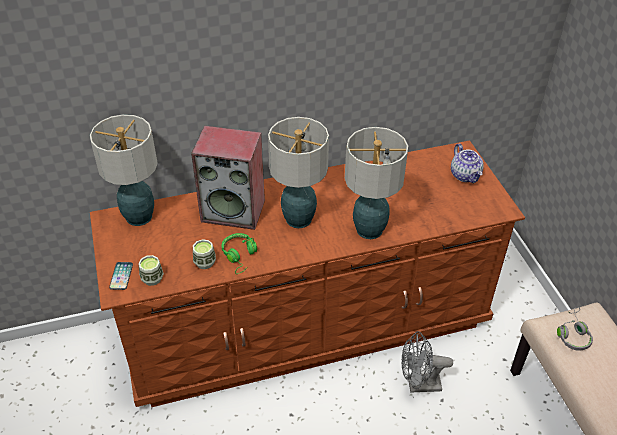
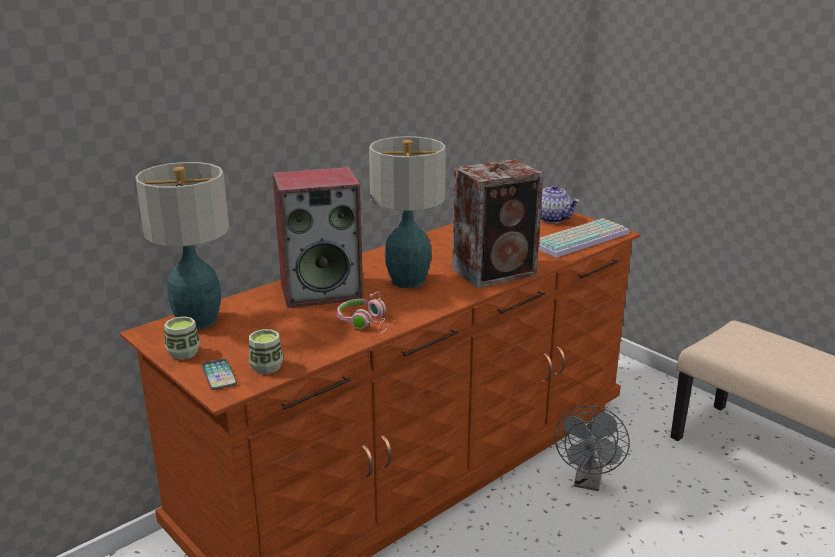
camera: 25 degrees left, 20 degrees down
cup [193,239,216,269] -> cup moved to [164,316,200,360]
green headphones [222,233,257,274] -> pink headphones [337,291,389,334]
table lamp [345,127,408,239] -> speaker [452,159,543,288]
grey fan [401,331,453,393] -> grey fan turned 45 degrees counterclockwise [555,406,630,491]
grey headphones [557,307,593,350] -> none
none -> keyboard [538,218,629,258]

